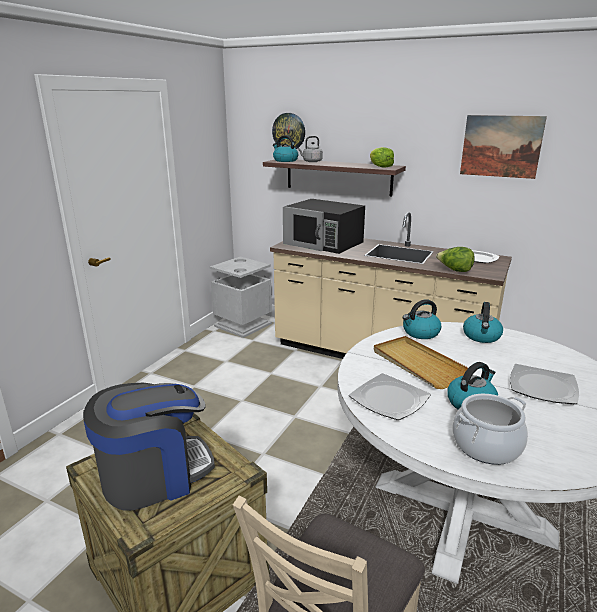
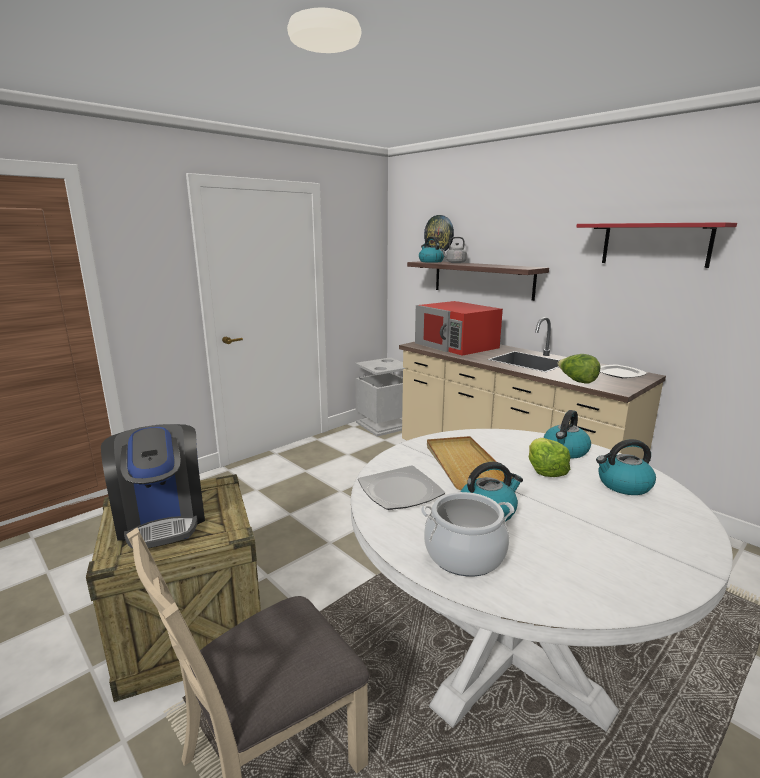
camera: 20 degrees right, 5 degrees down
coffee machine [83,383,215,511] -> coffee machine turned 75 degrees clockwise [101,424,205,549]
black microwave [283,199,365,254] -> red microwave [415,301,503,356]
lettuce [370,147,394,168] -> lettuce moved to [529,438,570,477]
kettle [403,299,442,339] -> kettle moved to [596,439,656,495]
picture [460,115,547,179] -> red shelf [577,222,737,268]
plate [510,364,579,404] -> none

